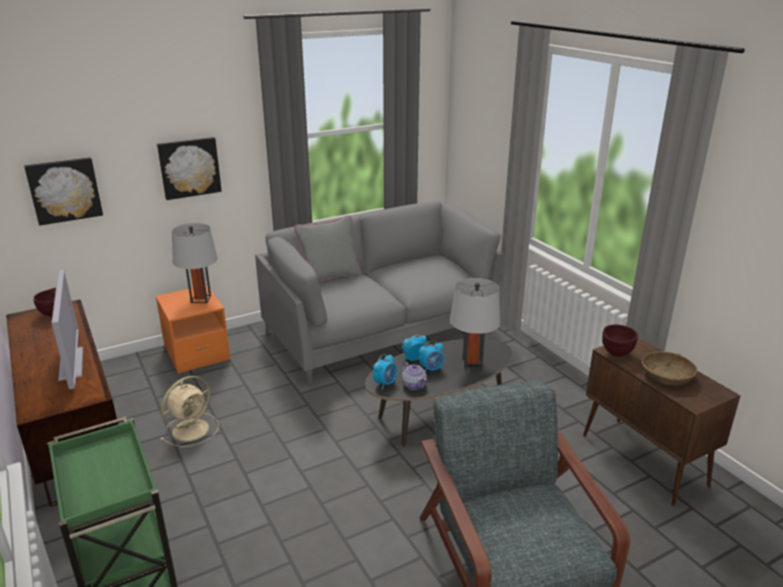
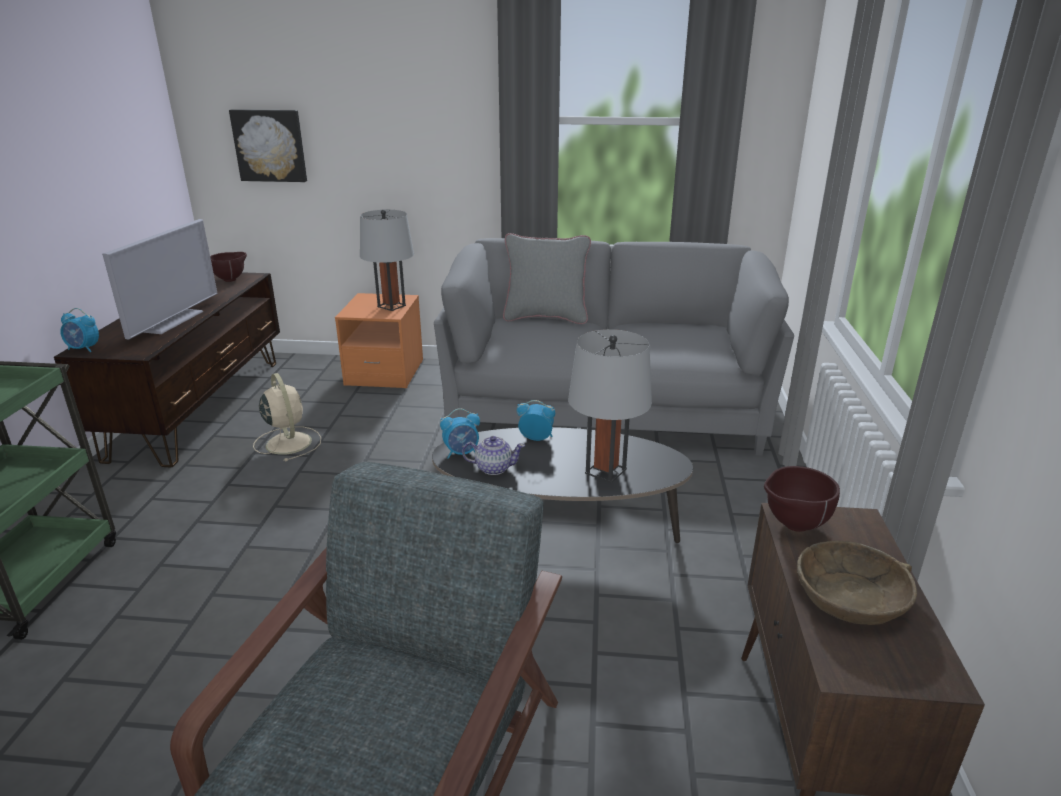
camera: 35 degrees right, 0 degrees up
picture [157,137,222,200] -> none
beige fan [160,376,219,447] -> beige fan turned 105 degrees counterclockwise [253,373,321,462]
teapot [402,362,427,390] -> teapot turned 90 degrees counterclockwise [462,436,525,475]
alarm clock [419,341,444,372] -> alarm clock moved to [60,308,99,352]

